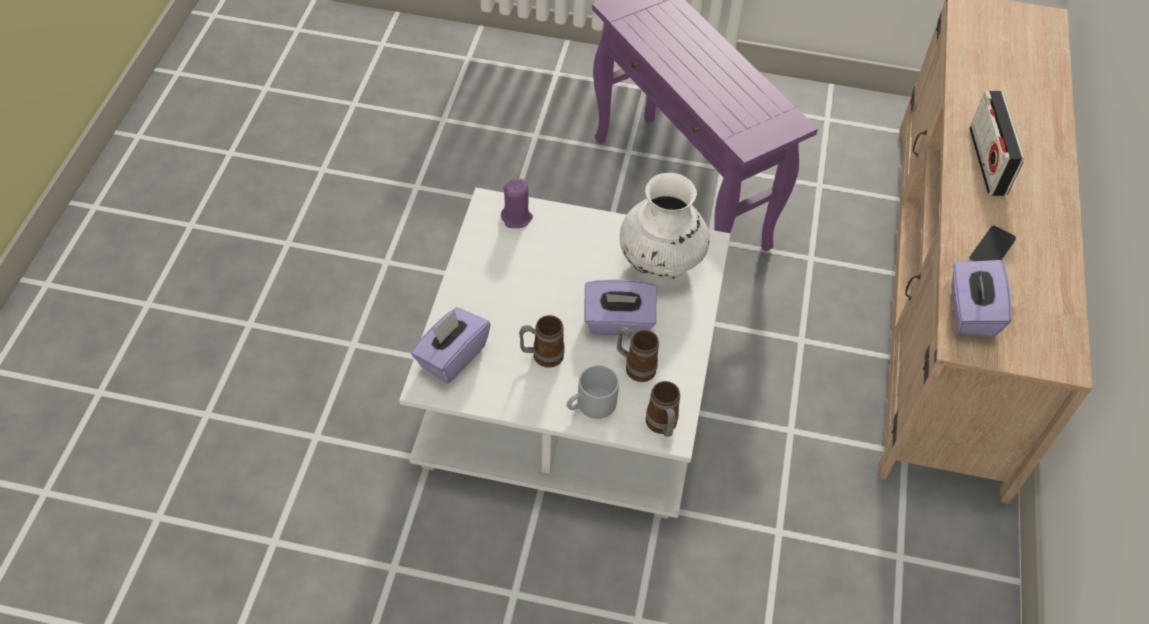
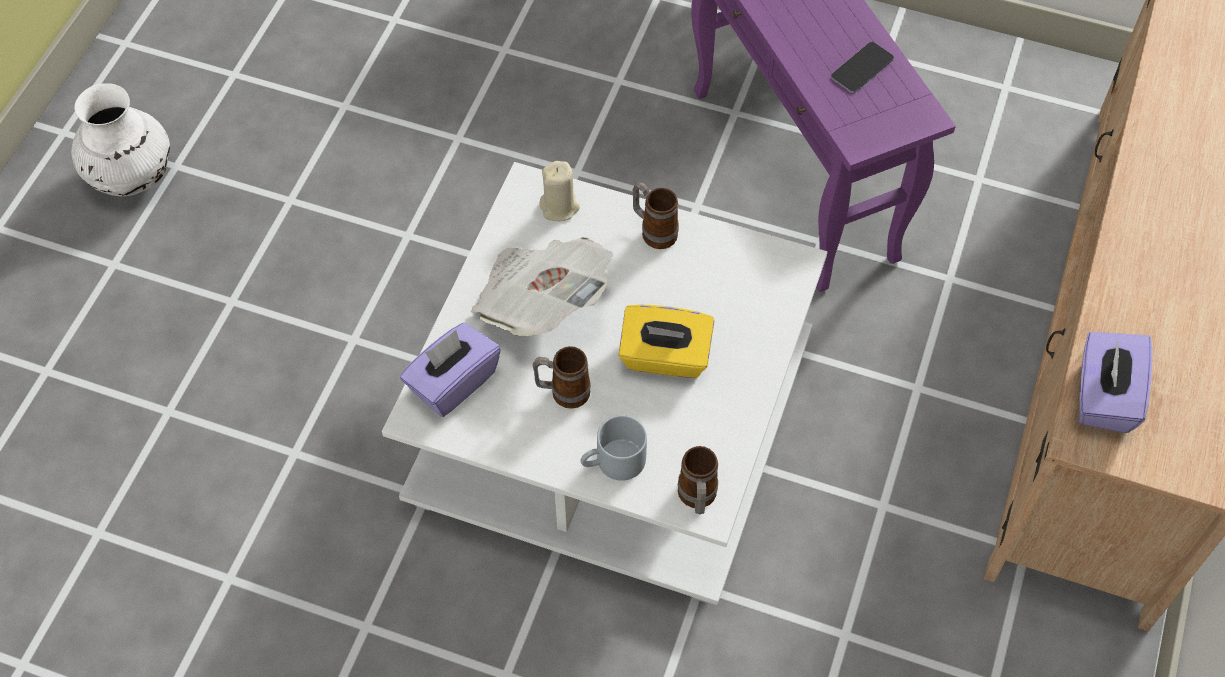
camera: 10 degrees right, 5 degrees up
purple candle [501,179,533,228] -> beige candle [539,161,580,221]
purple tissue box [585,280,657,336] -> yellow tissue box [619,304,714,378]
mug [617,327,659,382] -> mug moved to [632,182,679,249]
white vase [620,173,710,280] -> white vase moved to [71,83,170,196]
radio [969,91,1025,196] -> none
phone [969,226,1016,261] -> phone moved to [831,42,894,93]
none -> newspaper [471,237,613,336]

